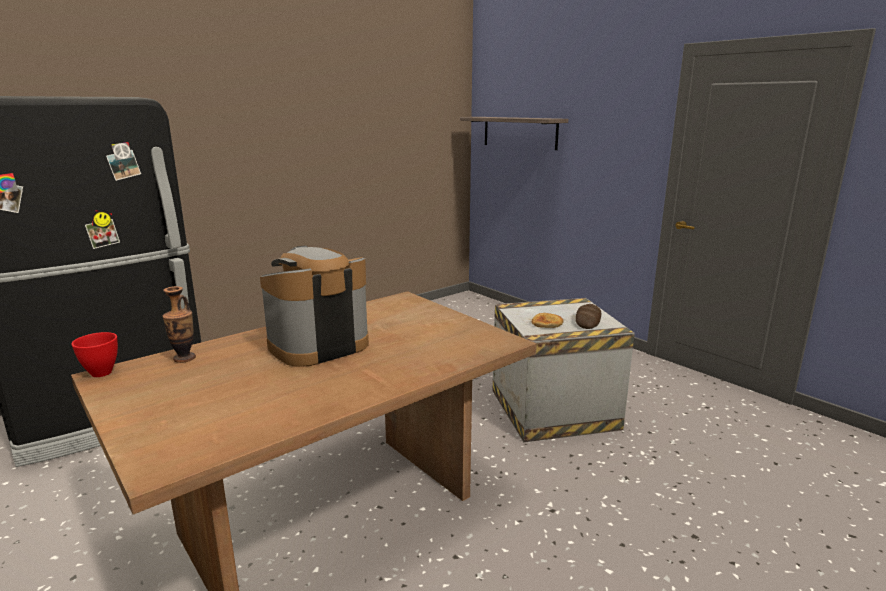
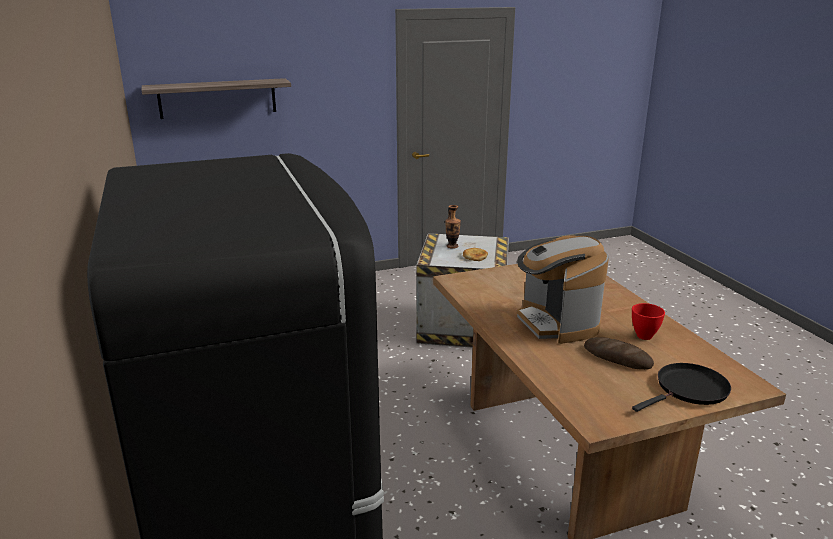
camera: 70 degrees left, 5 degrees up
red bowl [71,332,118,377] -> red bowl moved to [632,303,665,340]
vase [162,286,196,363] -> vase moved to [445,205,461,249]
bread [576,304,601,329] -> bread moved to [584,337,654,370]
none -> black frying pan [632,363,731,412]

